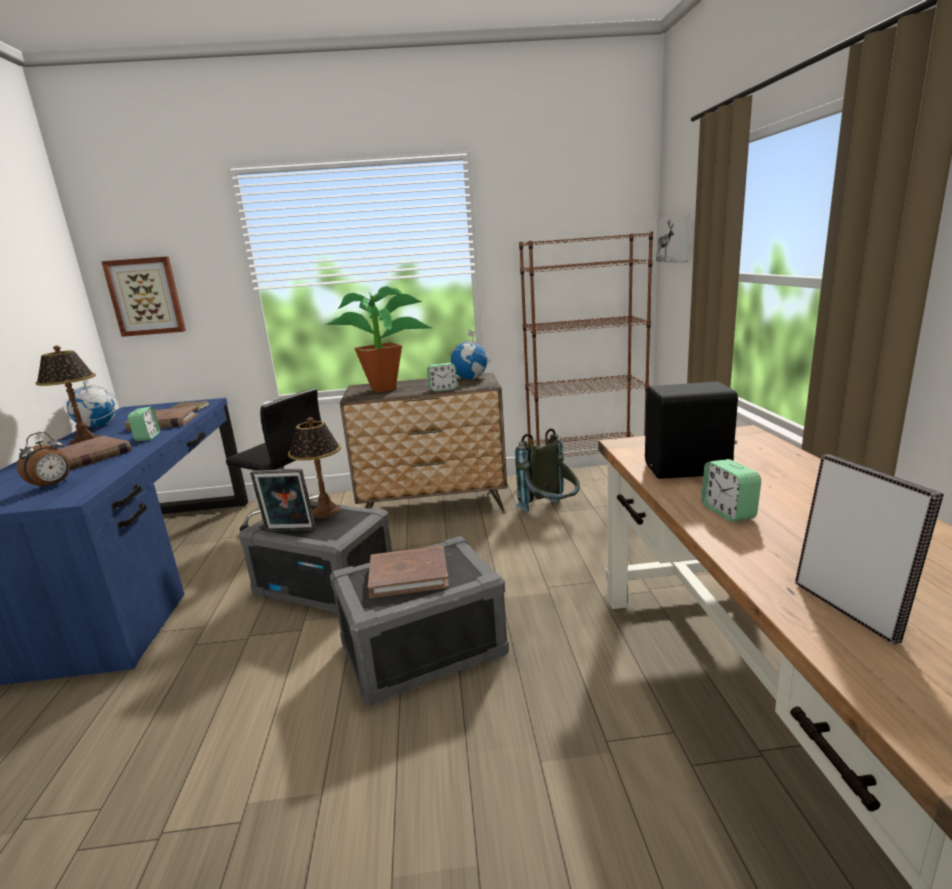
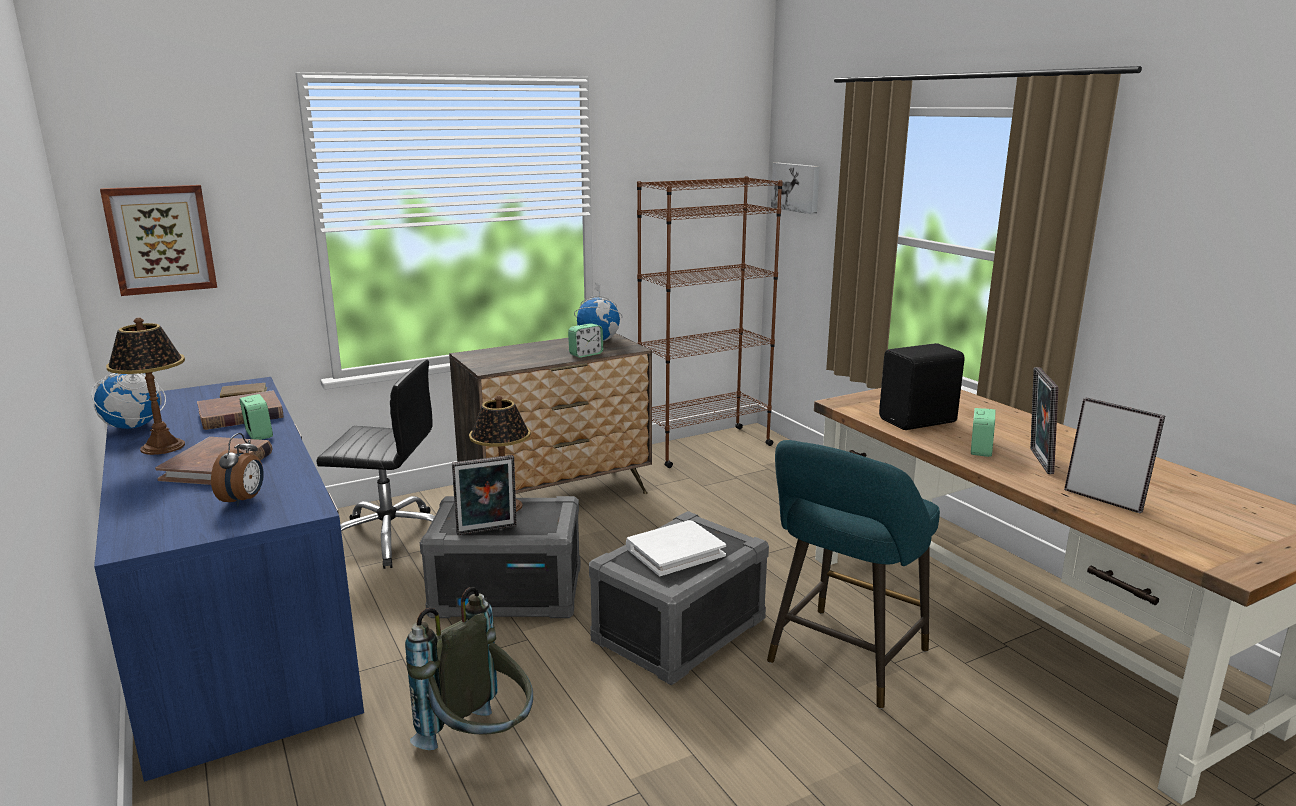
camera: 25 degrees left, 0 degrees up
potted plant [326,286,433,393] -> none
brown book [368,546,449,598] -> white book [626,520,726,576]
grey backpack [515,428,580,511] -> grey backpack moved to [405,587,533,750]
alarm clock [701,459,761,522] -> alarm clock turned 120 degrees counterclockwise [971,408,995,457]
none -> turquoise stool [767,440,940,709]
none -> picture frame [1030,367,1058,474]

